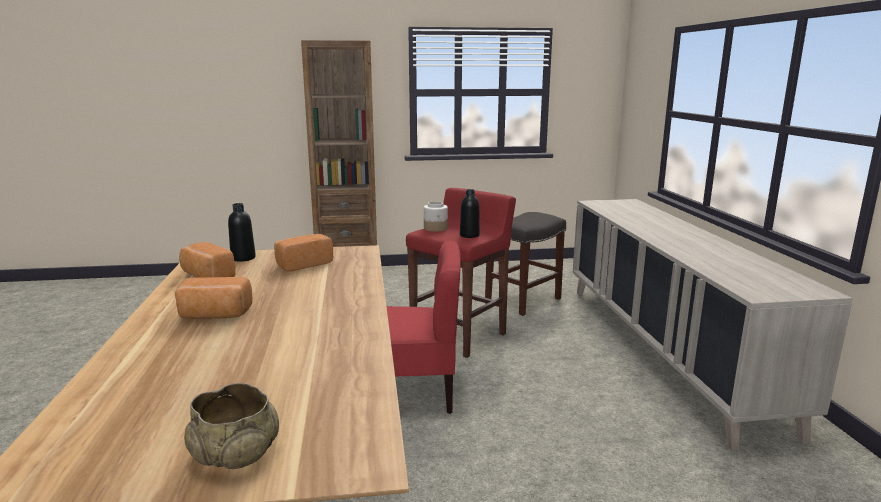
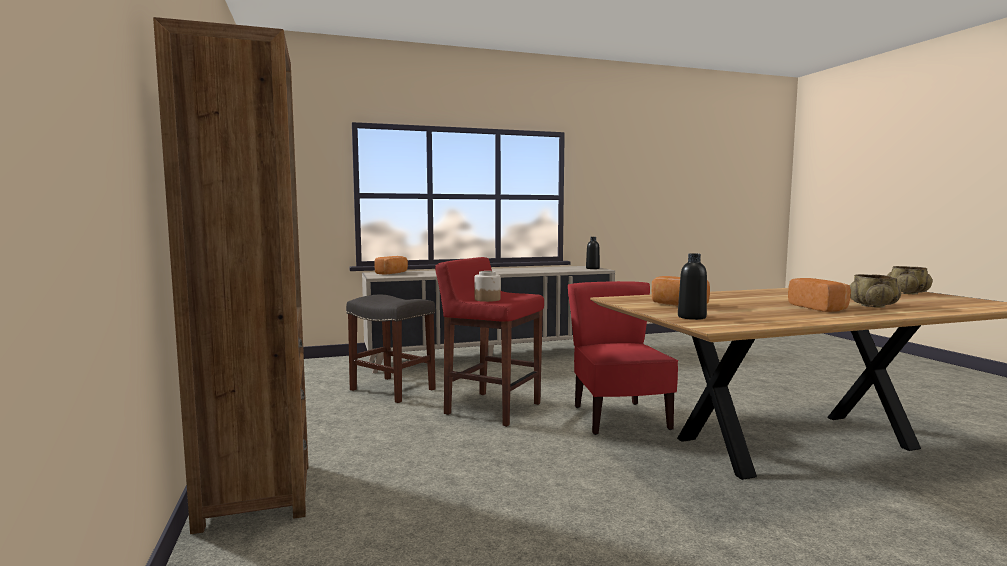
camera: 100 degrees left, 10 degrees down
bread [179,242,235,278] -> bread moved to [374,256,408,275]
black bottle [460,189,480,238] -> black bottle moved to [586,237,600,269]
none -> beige bowl [850,274,901,308]

